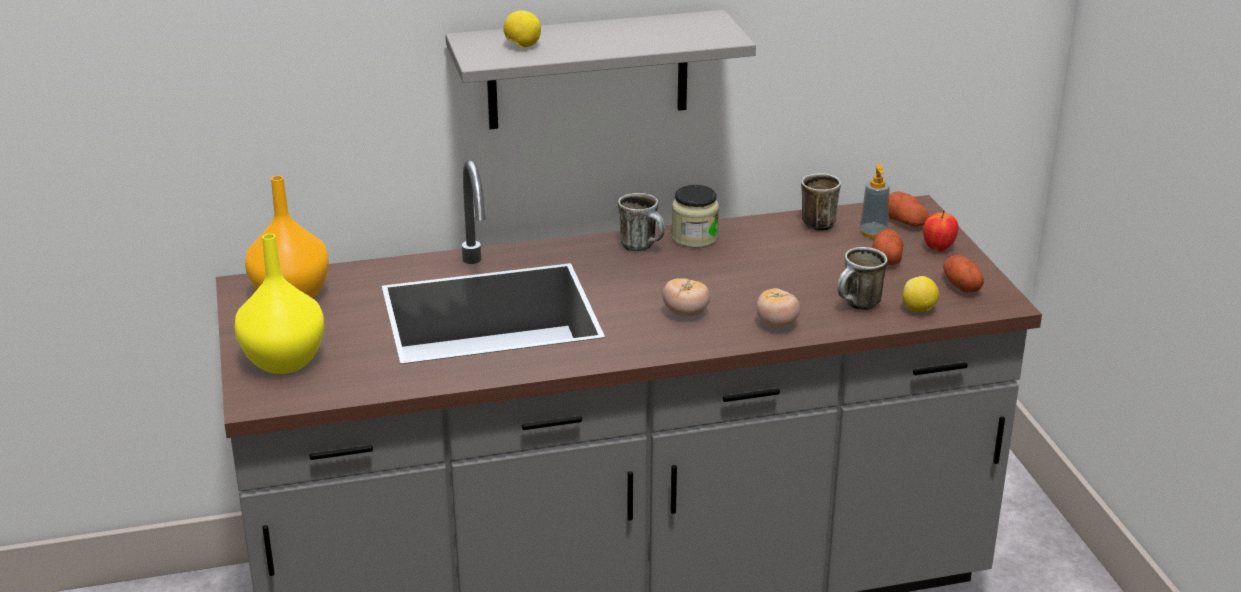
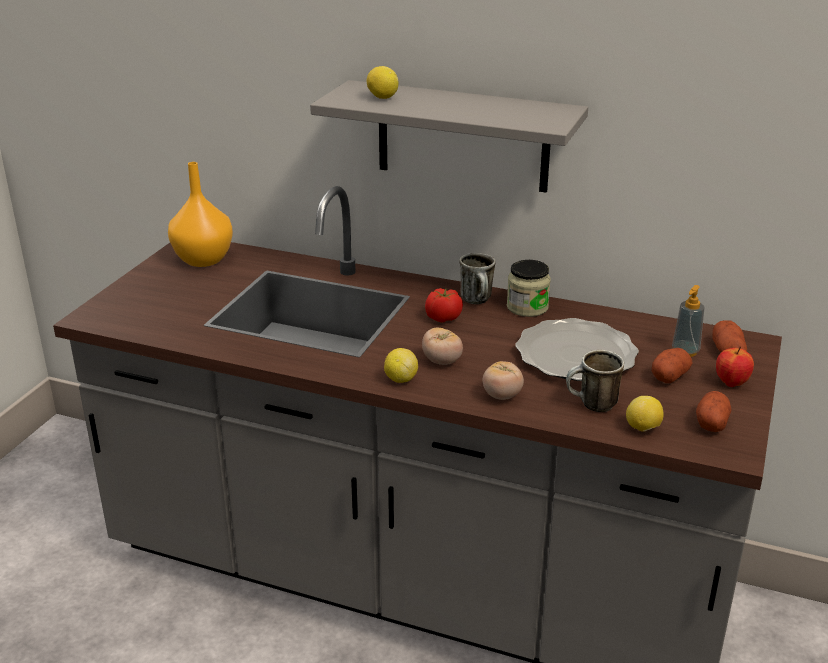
camera: 35 degrees right, 0 degrees up
yellow vase [235,234,324,374] -> none
mug [801,173,841,231] -> none
none -> lemon [384,348,418,383]
none -> tomato [425,288,463,322]
none -> plate [516,318,639,381]

